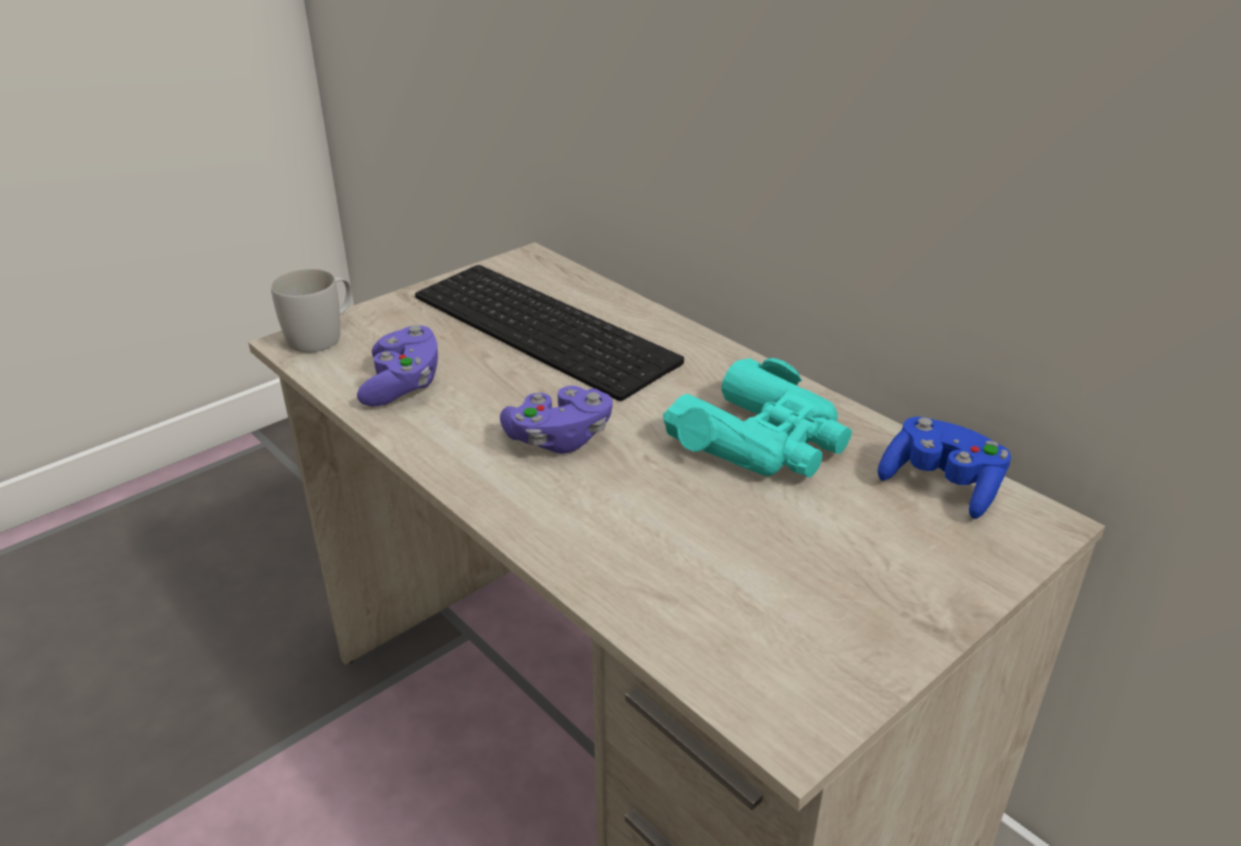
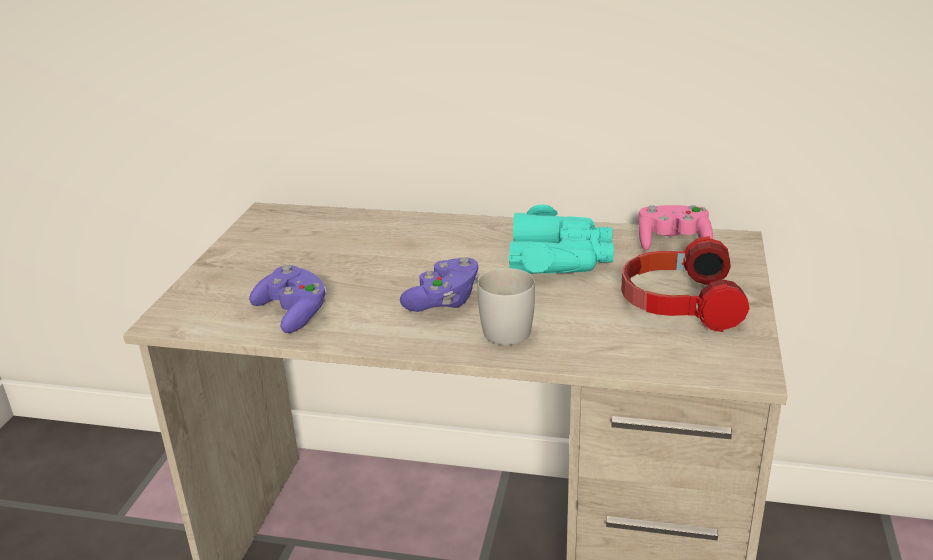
camera: 35 degrees left, 5 degrees down
white mug [271,269,352,353] -> white mug moved to [478,268,535,345]
keyboard [415,265,684,401] -> none
blue game controller [878,417,1011,519] -> pink game controller [639,205,713,251]
none -> headphones [621,236,749,332]

